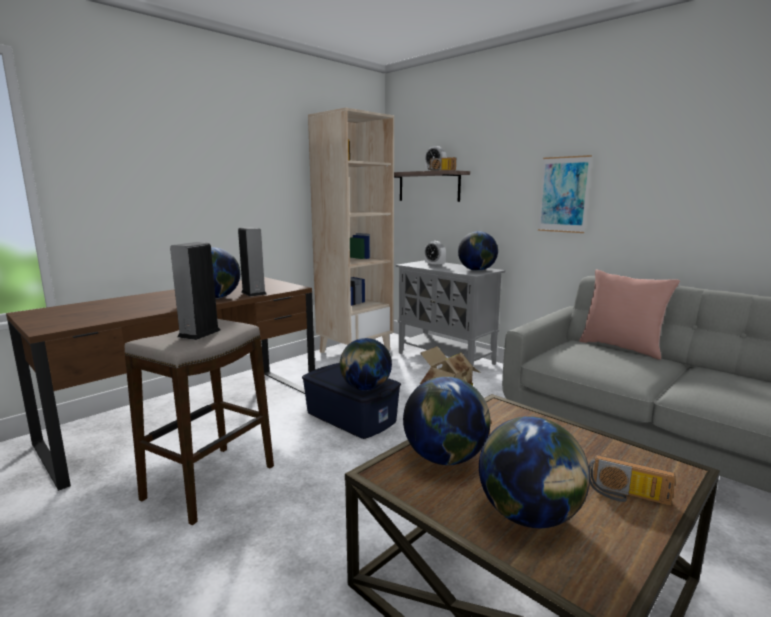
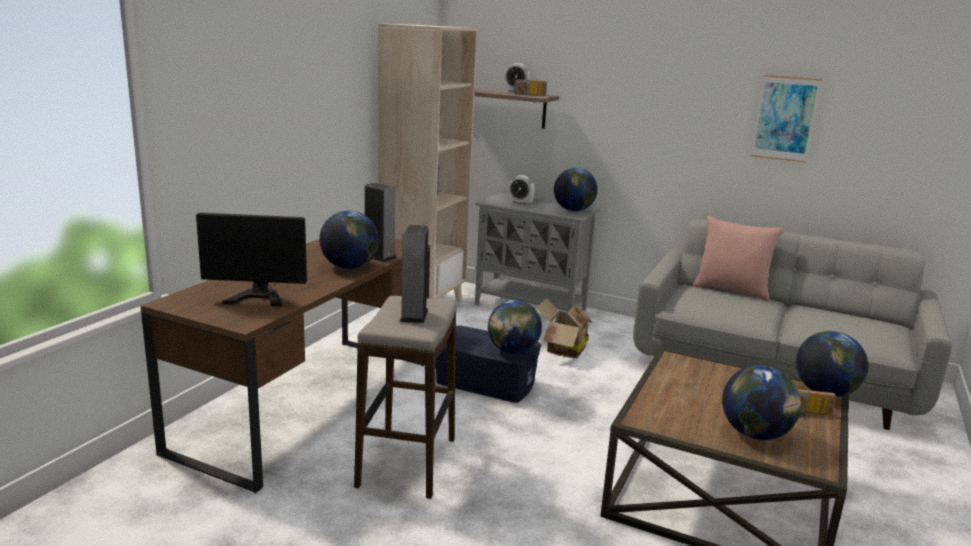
camera: 20 degrees left, 5 degrees up
globe [403,376,490,465] -> globe moved to [796,331,868,397]
picture [538,155,592,233] -> picture moved to [751,75,822,163]
none -> monitor [196,213,307,306]

